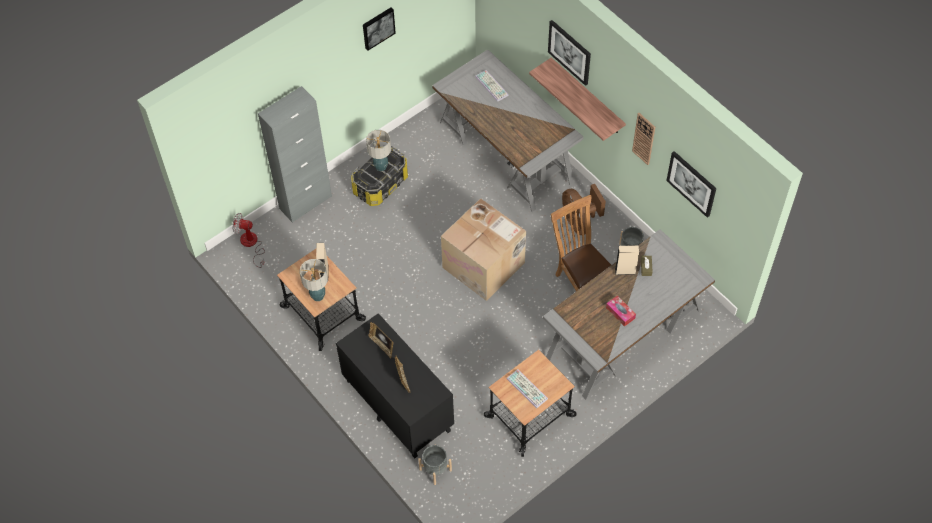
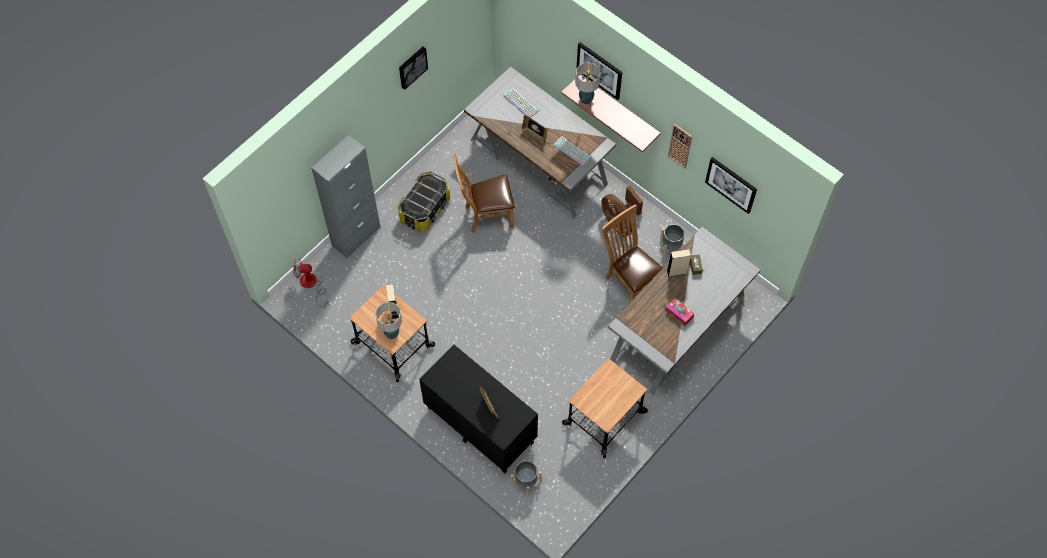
camera: 10 degrees left, 5 degrees up
table lamp [366,130,391,171] -> table lamp moved to [575,62,601,104]
picture frame [369,322,394,359] -> picture frame moved to [521,115,547,144]
cardboard box [441,198,526,301] -> none
keyboard [507,369,548,408] -> keyboard moved to [553,136,591,166]
none -> brown chair [453,153,515,233]

